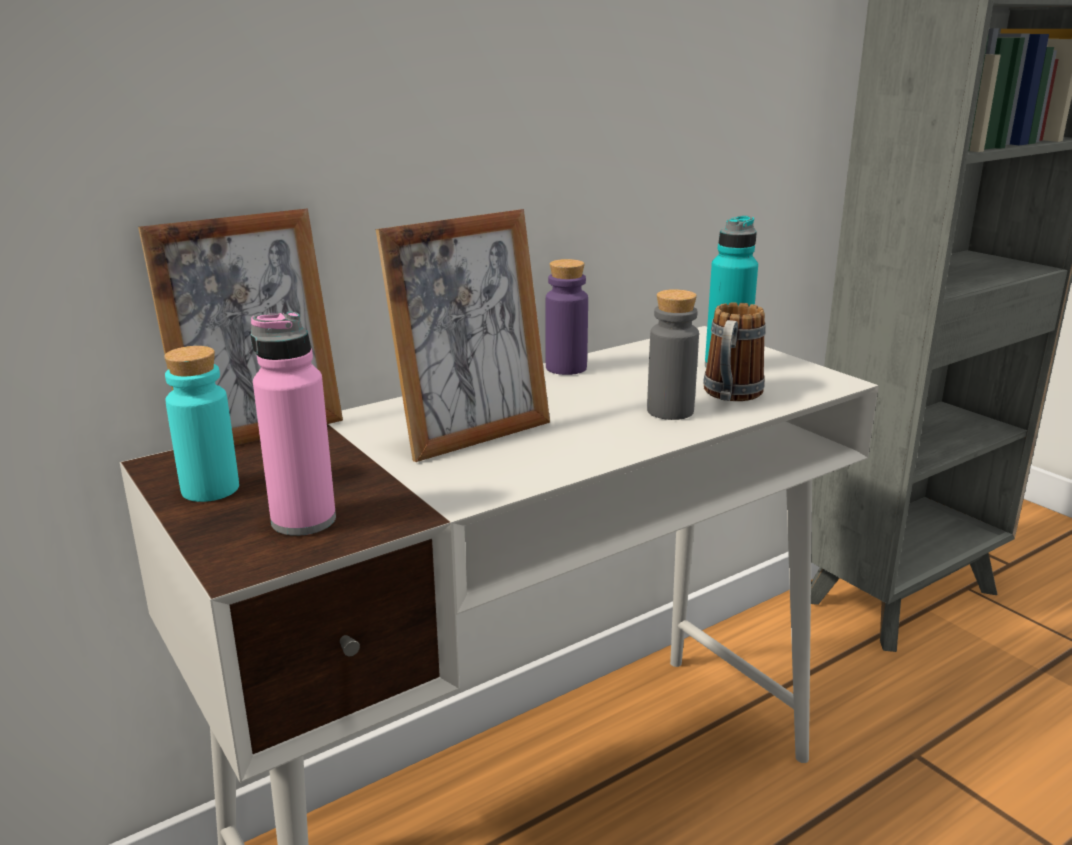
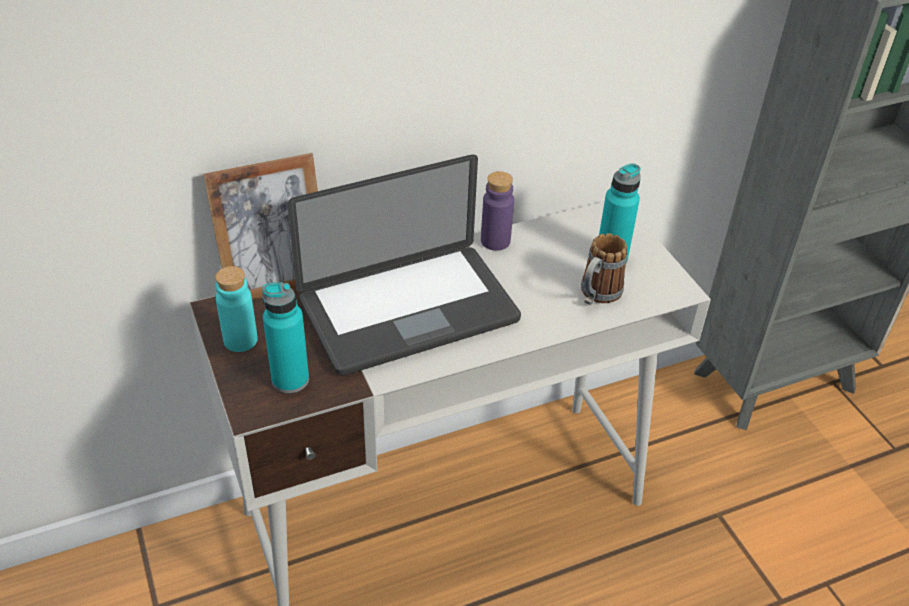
camera: 10 degrees right, 20 degrees up
pink bottle [251,312,336,536] -> turquoise bottle [262,282,309,393]
picture frame [375,209,550,462] -> laptop [287,155,521,376]
grey bottle [647,289,699,420] -> none

